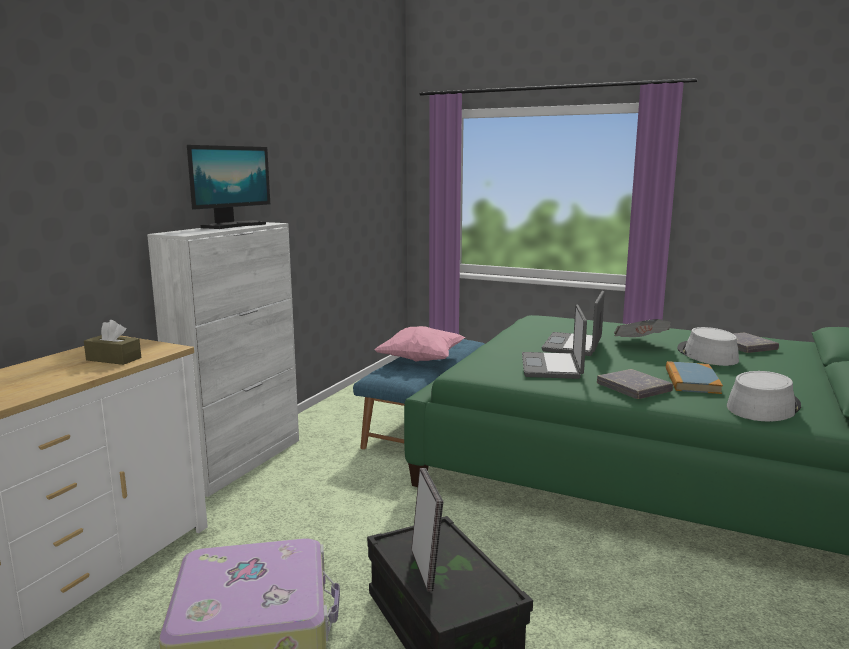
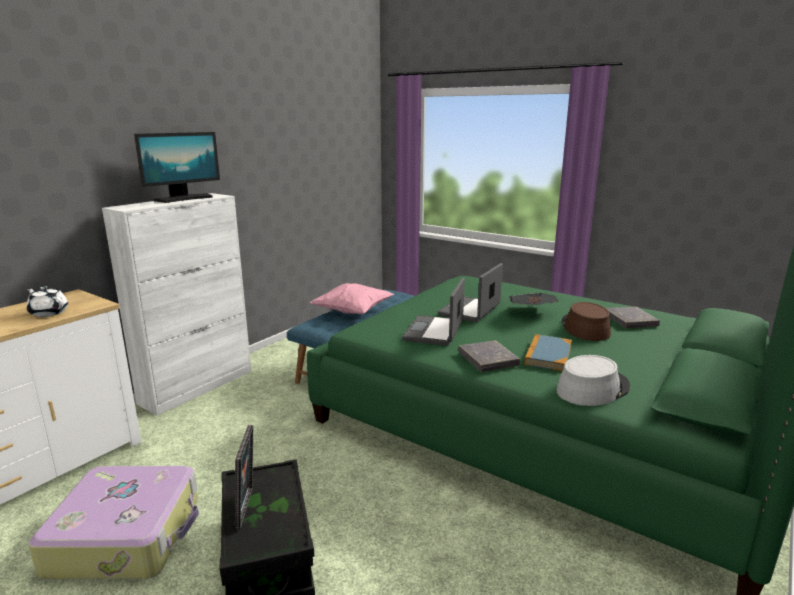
camera: 10 degrees right, 5 degrees up
brown tissue box [84,320,141,365] -> white teapot [27,286,68,317]
grey hat [677,327,739,366] -> brown hat [561,302,611,341]

